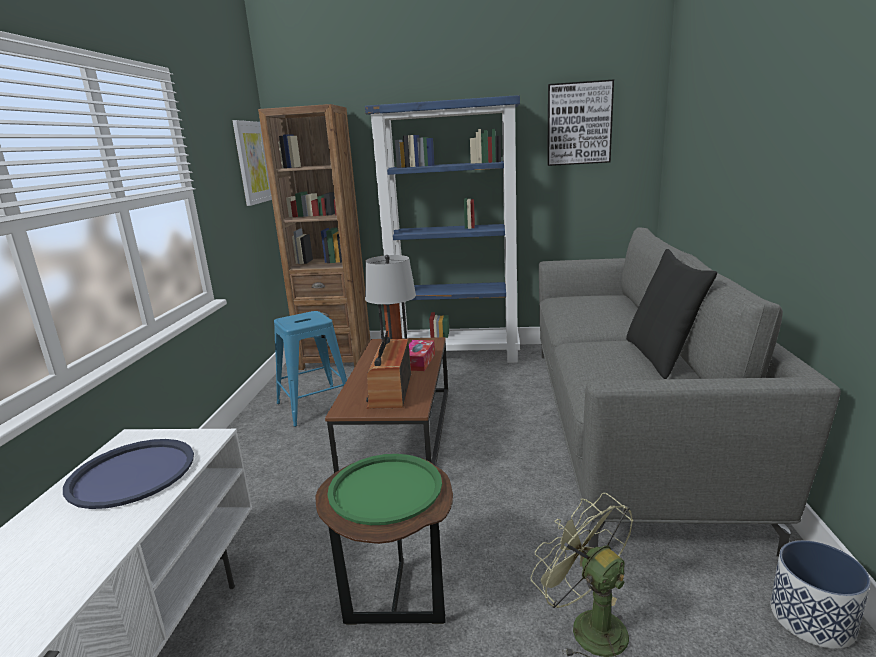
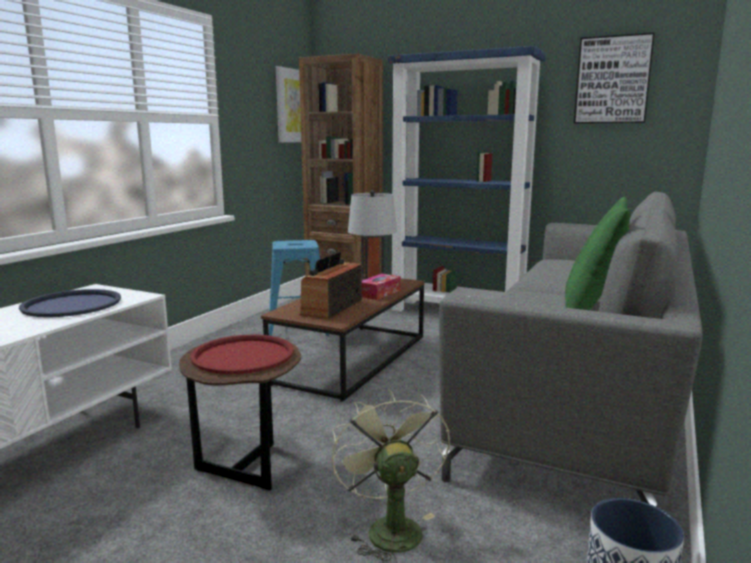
camera: 20 degrees right, 5 degrees down
green tray [327,454,442,525] -> red tray [190,335,294,374]
black pillow [626,249,717,379] -> green pillow [565,197,630,310]

